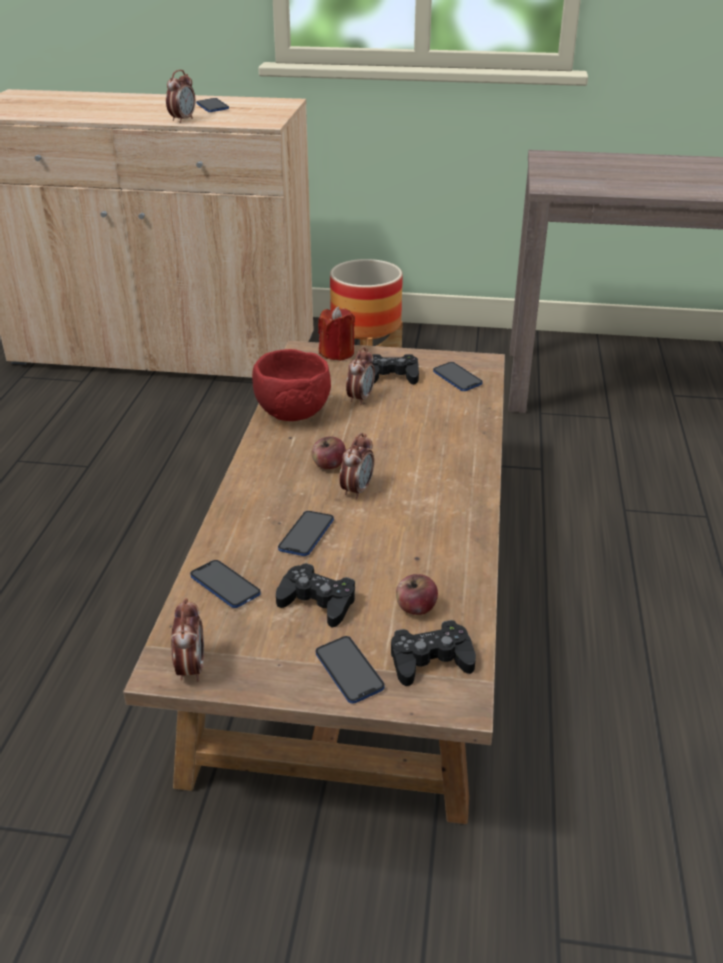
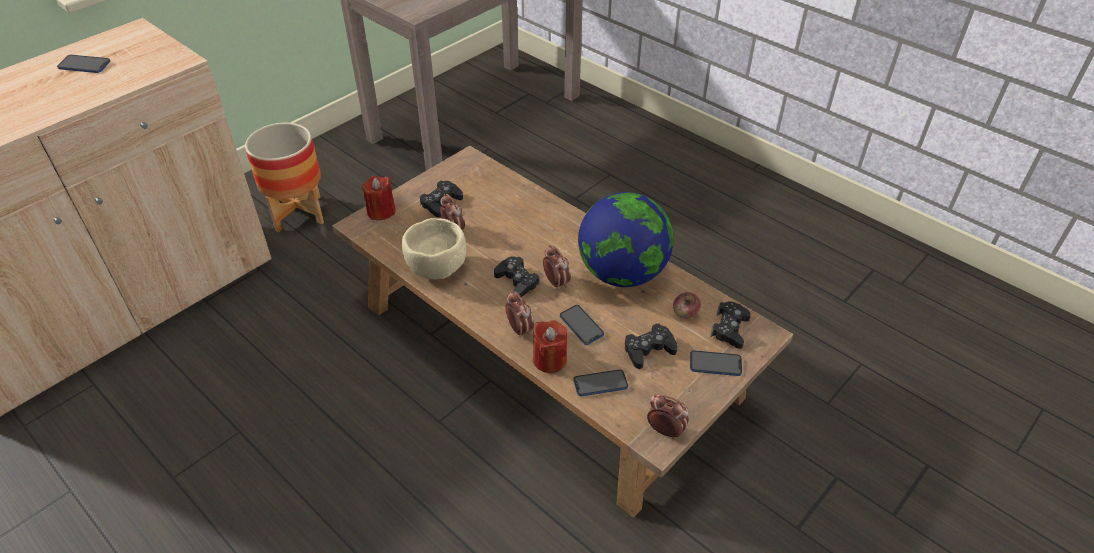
camera: 55 degrees left, 10 degrees up
alarm clock [166,70,195,123] -> alarm clock moved to [505,290,534,338]
red bowl [252,349,331,421] -> beige bowl [402,218,467,279]
apple [311,437,346,469] -> black game controller [494,256,540,297]
phone [433,362,482,391] -> none
none -> red candle [533,320,567,373]
none -> globe [578,192,674,287]

